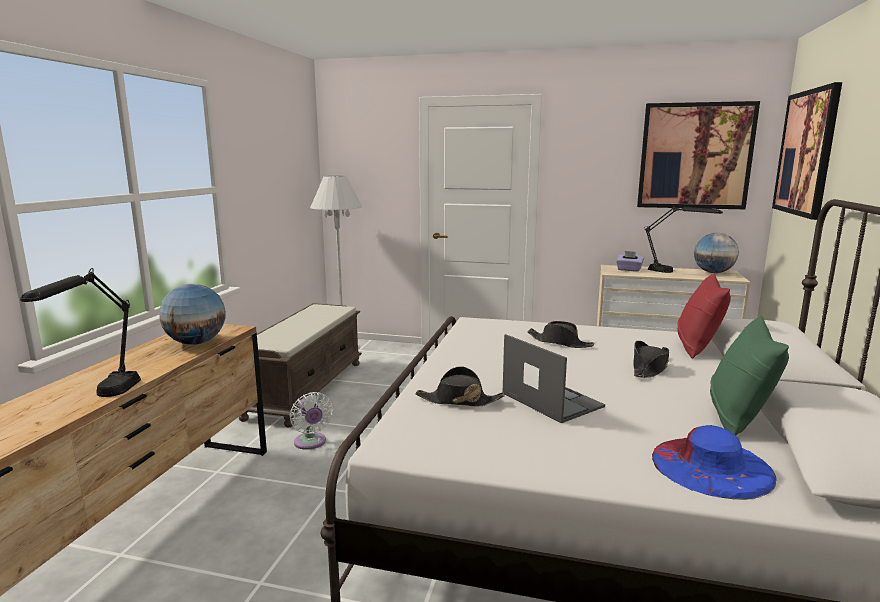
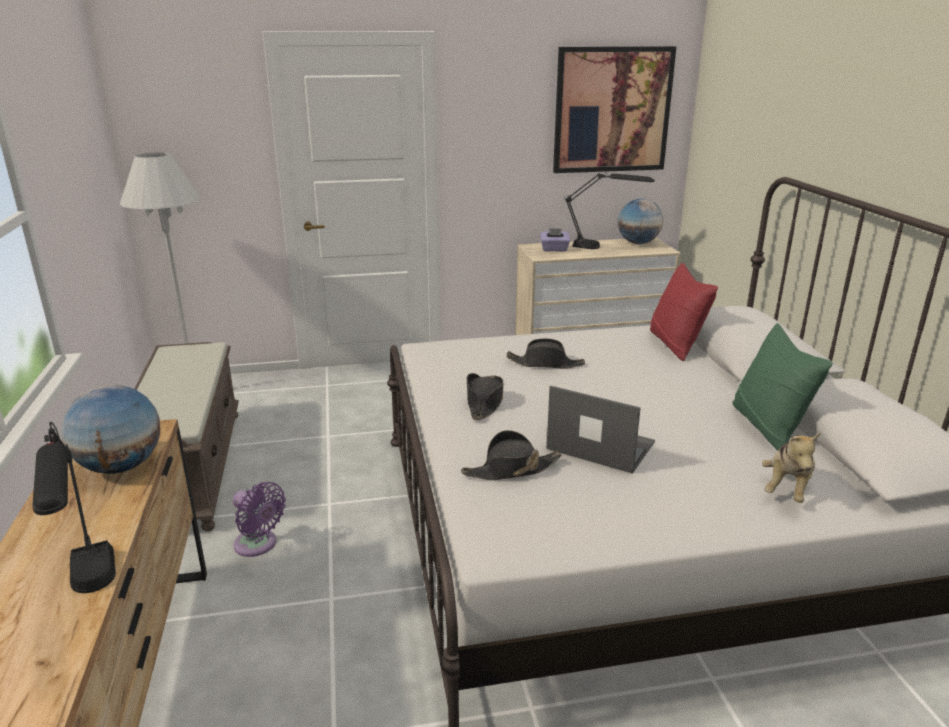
camera: 25 degrees left, 10 degrees up
white fan [290,392,333,450] -> purple fan [233,482,286,557]
black hat [633,341,669,378] -> black hat moved to [467,373,503,420]
blue hat [652,425,777,500] -> plush toy [762,432,821,503]
picture [772,82,842,220] -> none

